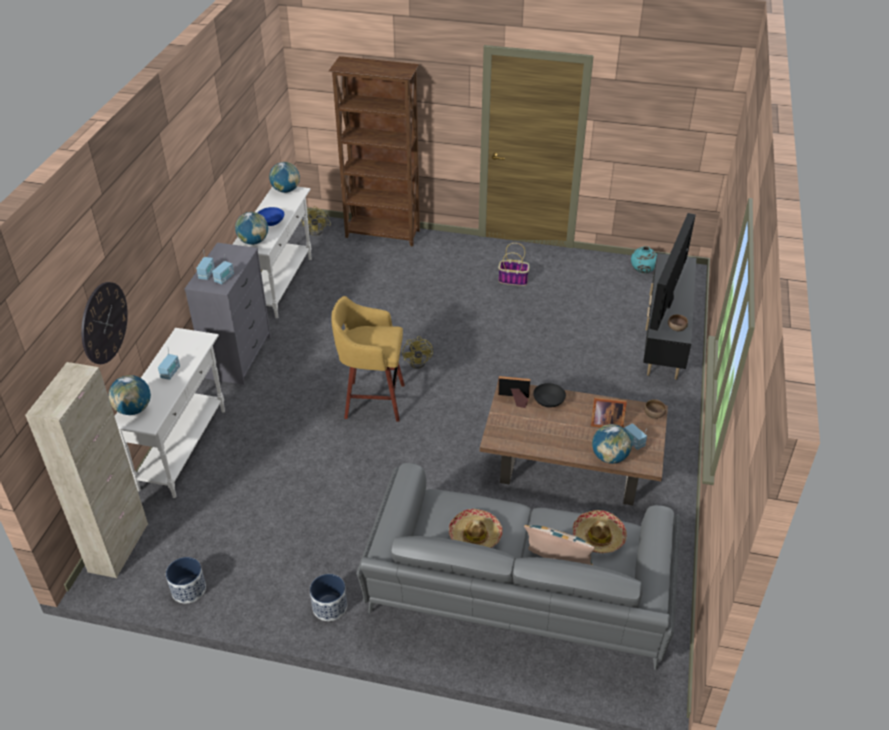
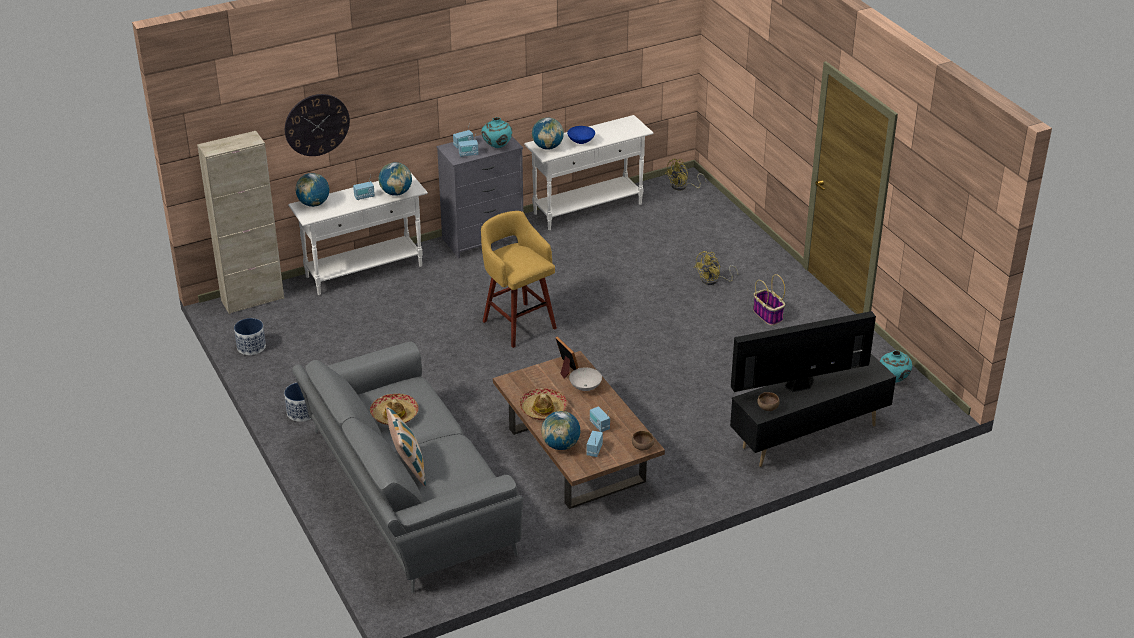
camera: 50 degrees right, 5 degrees down
globe [269,162,300,193] -> globe moved to [378,162,412,196]
brown bookcase [329,56,420,246] -> none
yellow fan [402,336,433,369] -> yellow fan moved to [694,251,738,285]
black bowl [533,383,566,408] -> white bowl [569,368,602,391]
hat [573,510,627,553] -> hat moved to [519,388,567,420]
picture frame [591,397,627,427] -> radio [590,406,610,432]
none -> turquoise vase [482,117,512,148]

